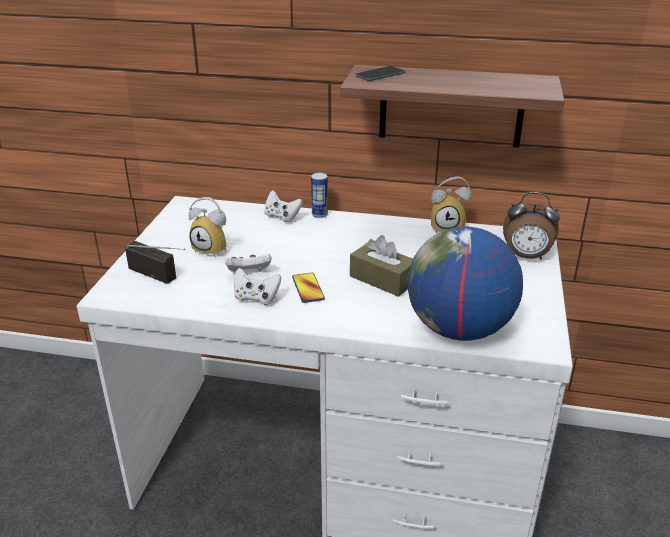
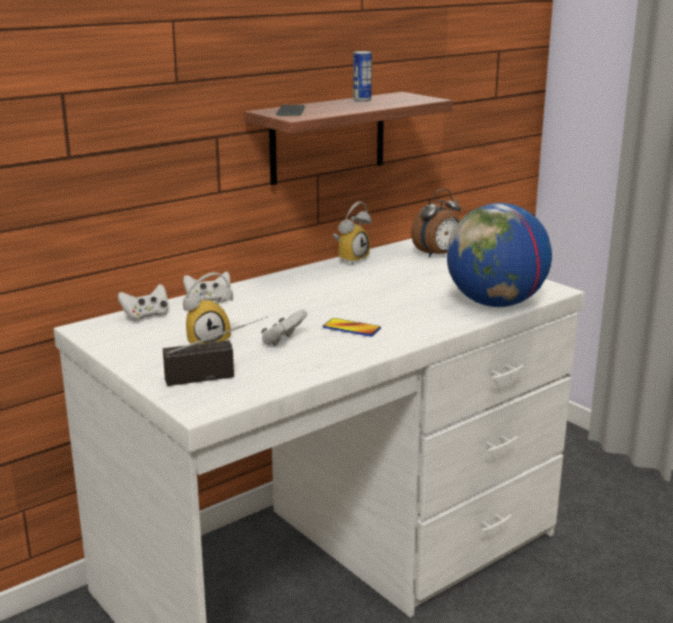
camera: 50 degrees left, 10 degrees down
white game controller [234,268,281,305] -> white game controller moved to [118,284,168,321]
can [311,173,328,218] -> can moved to [353,51,372,102]
brown tissue box [350,235,413,297] -> none

